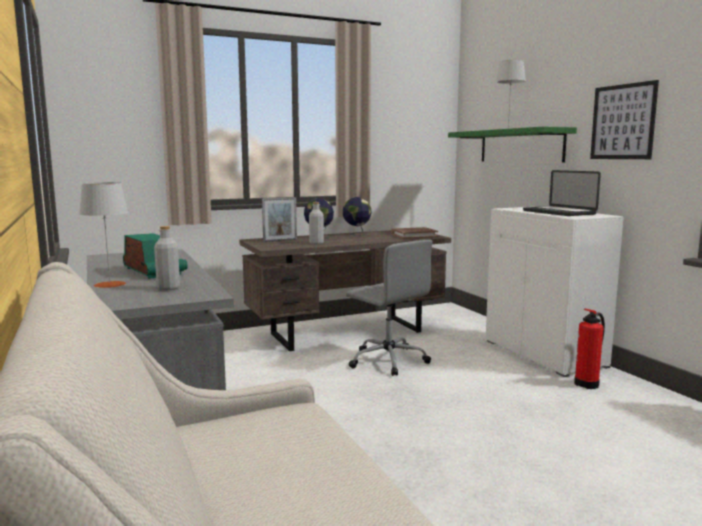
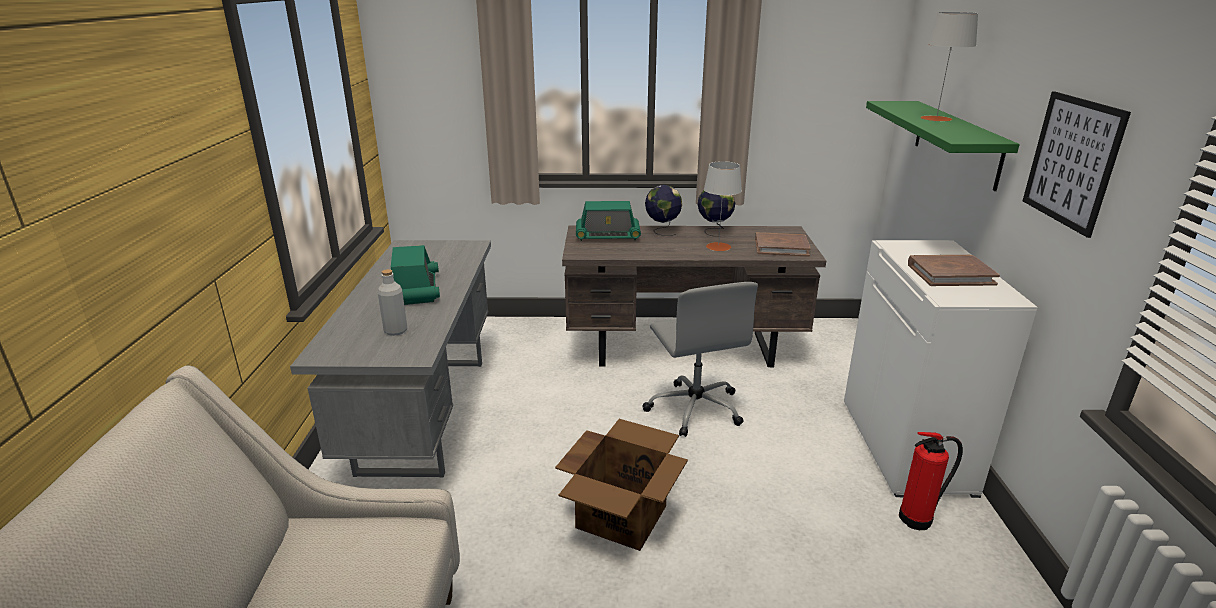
camera: 25 degrees right, 15 degrees up
grey table lamp [79,182,128,288] -> grey table lamp moved to [704,161,742,251]
picture frame [262,197,297,242] -> radio [576,201,641,241]
grey bottle [309,202,324,244] -> none
laptop [523,170,601,216] -> brown book [908,255,1000,286]
none -> cardboard box [555,419,688,551]

